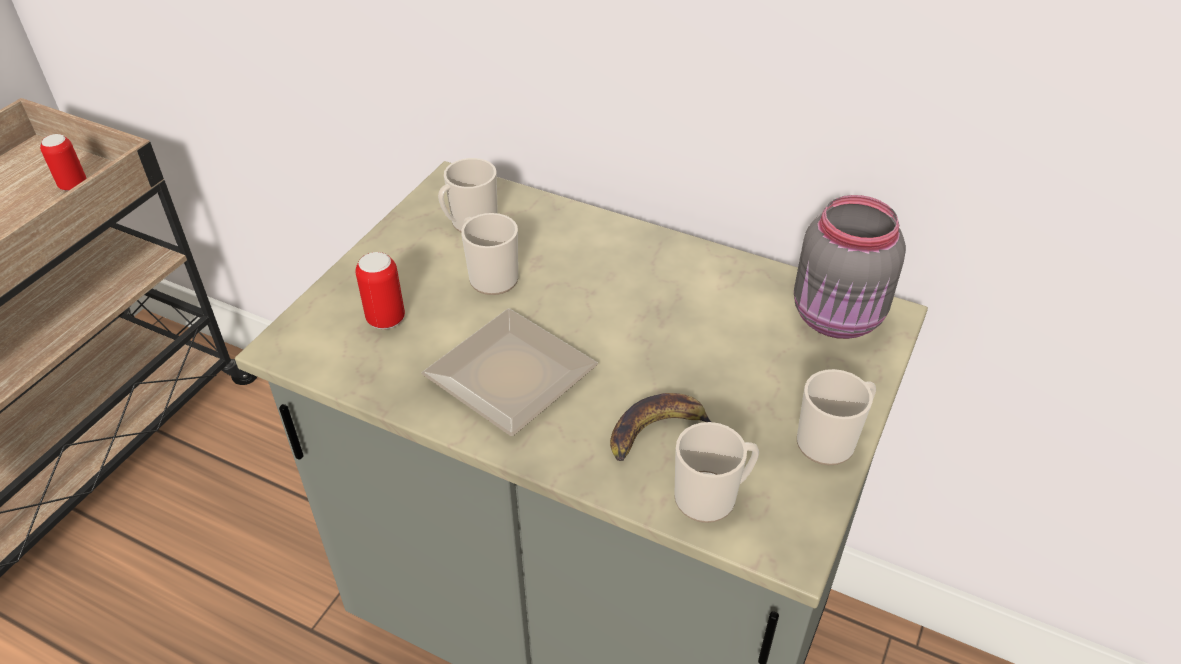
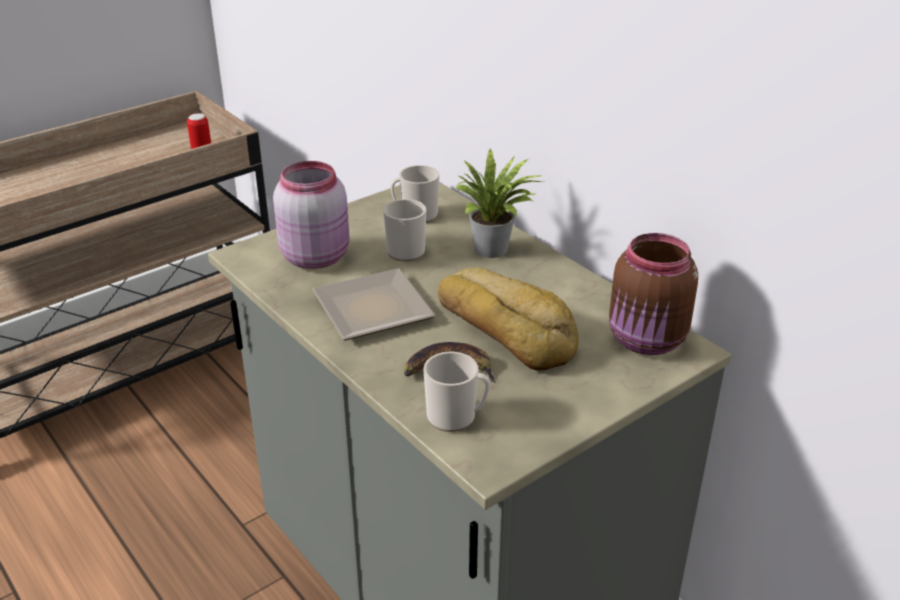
camera: 25 degrees right, 10 degrees down
can [356,252,405,329] -> pink jar [273,161,349,269]
grey jar [794,195,906,339] -> brown jar [609,233,698,355]
mug [797,369,876,465] -> none
none -> bread [438,267,578,371]
none -> potted plant [456,148,543,258]

